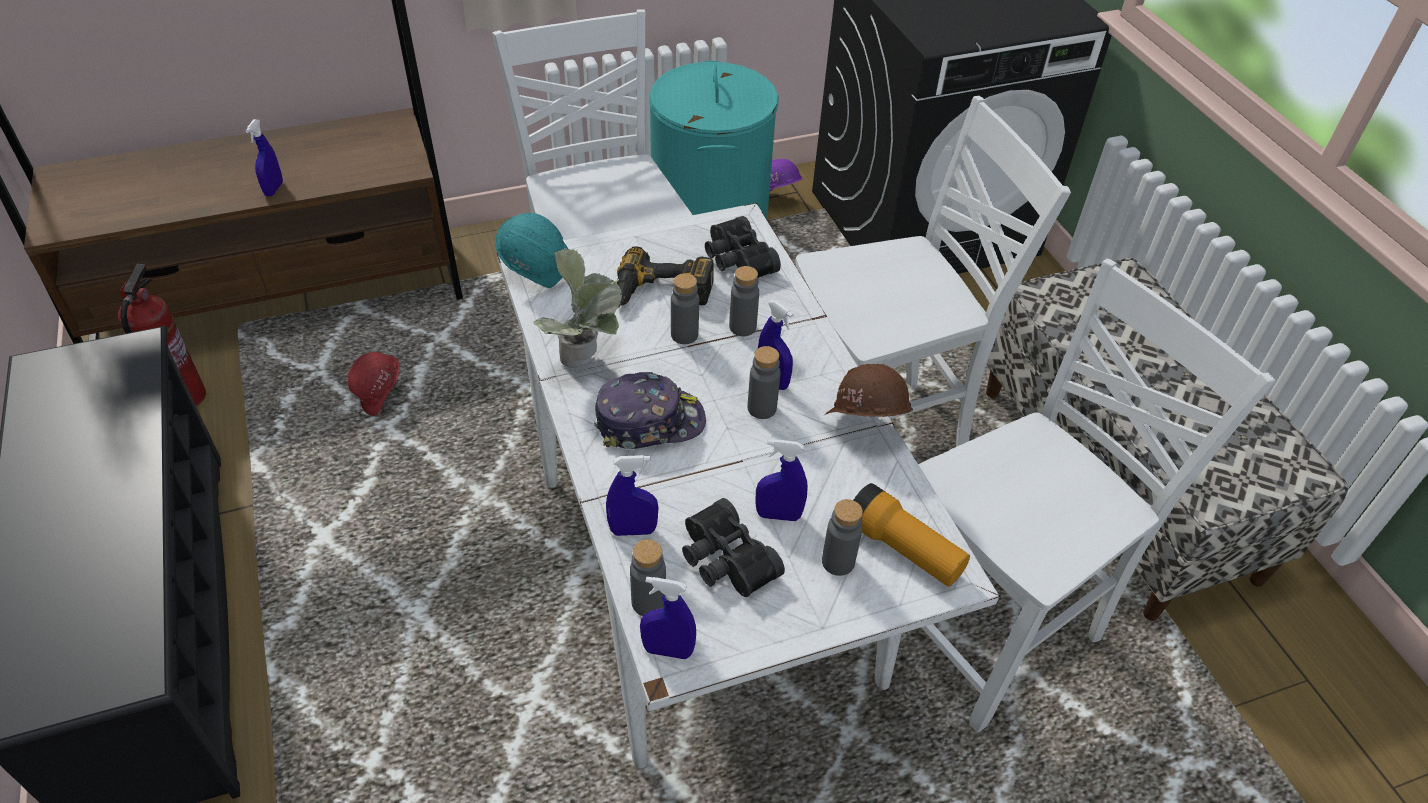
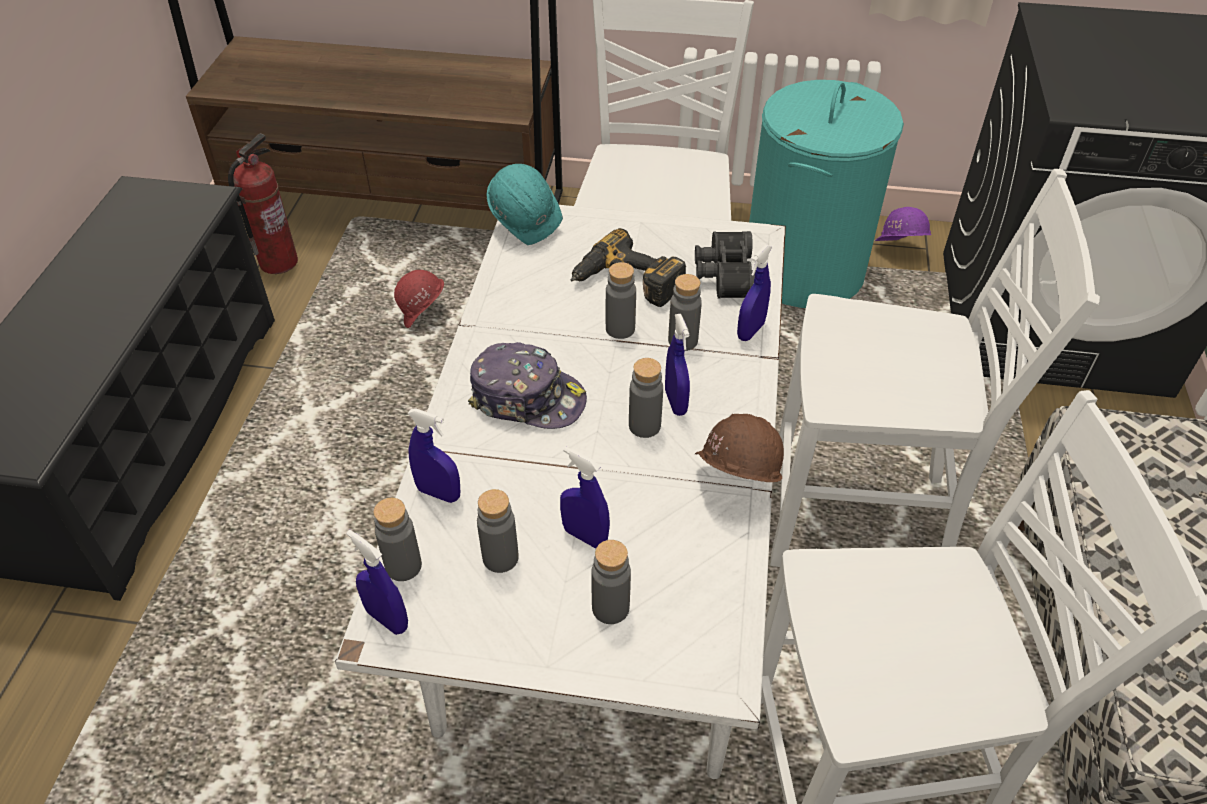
camera: 30 degrees right, 0 degrees up
blue spray bottle [245,119,283,196] -> blue spray bottle moved to [737,245,772,341]
potted plant [533,248,622,369] -> none
black binoculars [682,498,785,597] -> grey bottle [477,489,519,573]
flashlight [854,483,970,587] -> none

